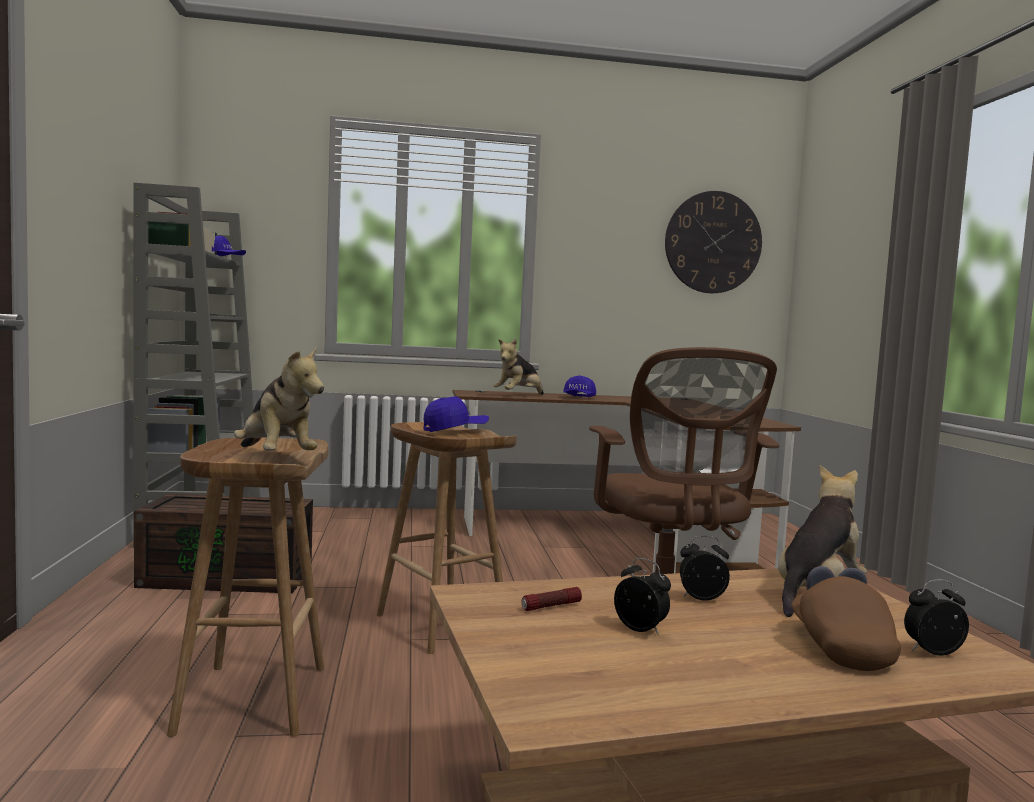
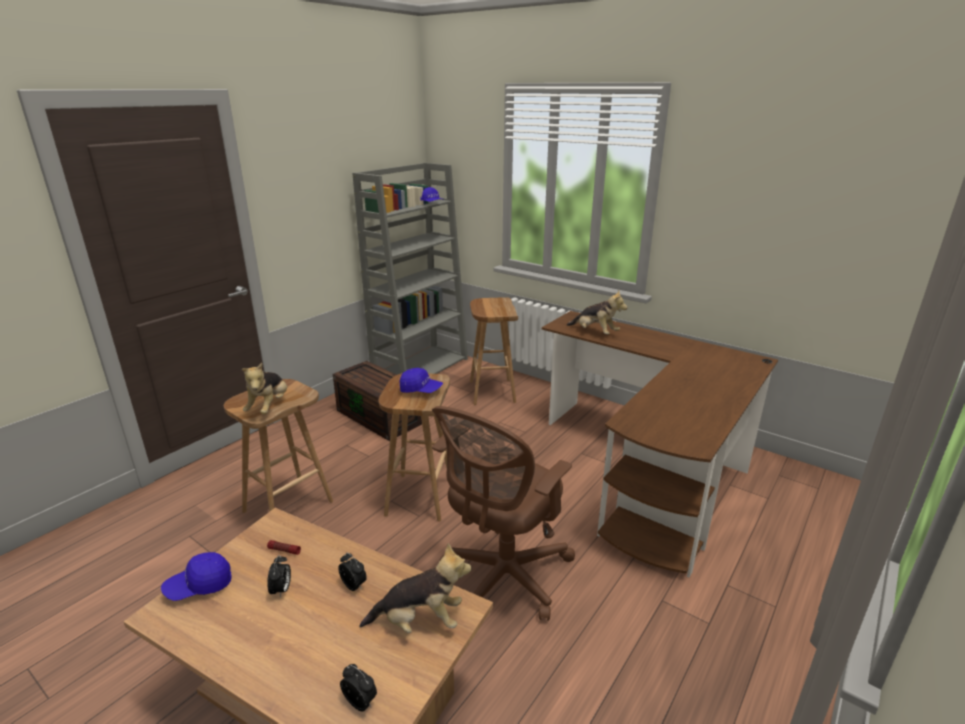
camera: 45 degrees right, 20 degrees up
plush toy [493,338,544,395] -> plush toy turned 135 degrees counterclockwise [567,291,628,334]
blue cap [564,376,596,397] -> blue cap moved to [161,552,232,601]
wall clock [665,191,762,293] -> none
brown cap [792,566,901,671] -> none
none -> brown stool [470,297,518,405]

